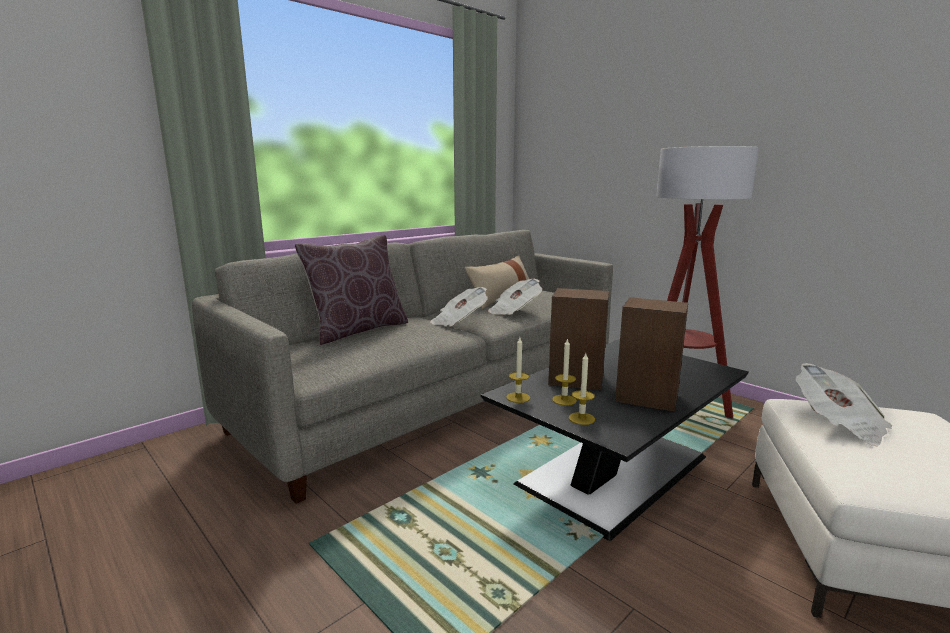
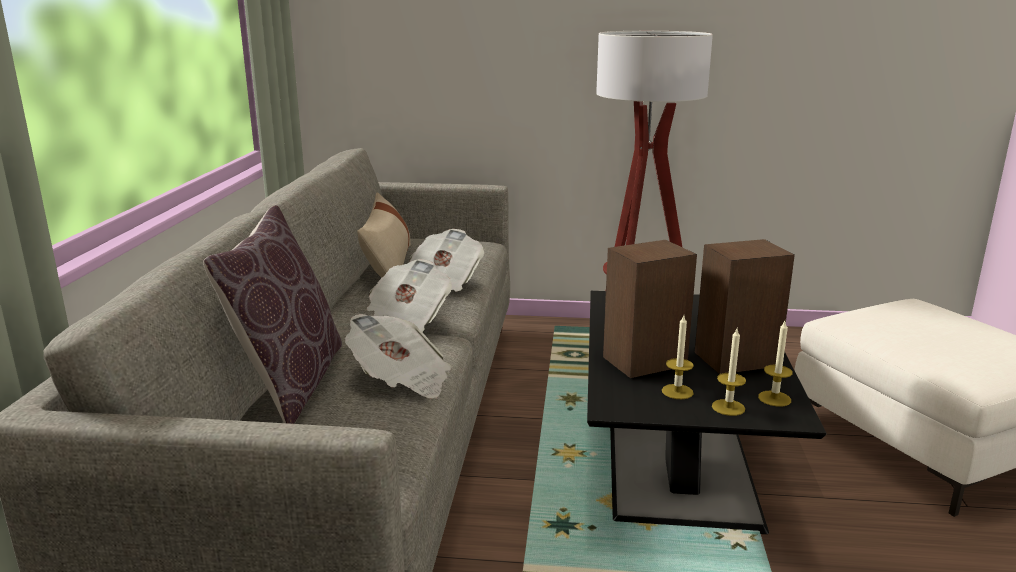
camera: 40 degrees left, 5 degrees up
candle [506,337,530,403] -> candle moved to [758,321,793,407]
newspaper [796,363,892,447] -> newspaper moved to [345,314,451,399]

